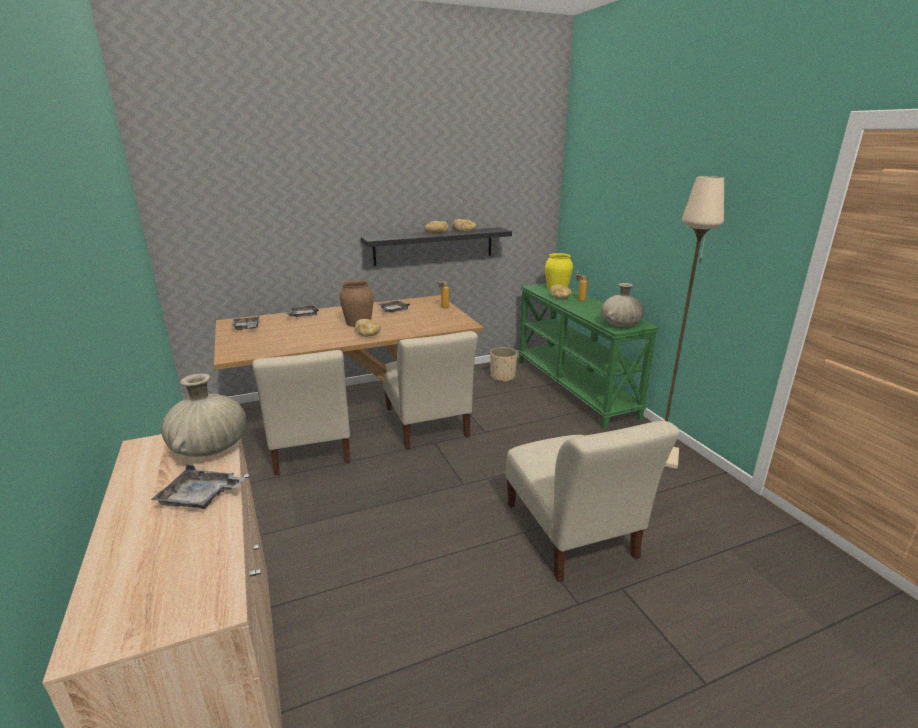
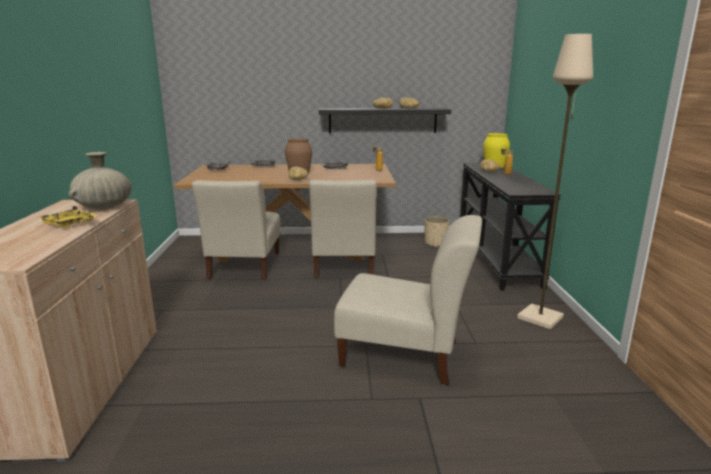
camera: 20 degrees right, 5 degrees down
grey tray [151,465,245,509] -> yellow tray [38,206,98,228]
beige chair [506,421,680,582] -> beige chair turned 75 degrees counterclockwise [334,215,482,385]
green console table [518,283,659,429] -> black console table [460,163,561,291]
beige vase [601,283,644,327] -> none

